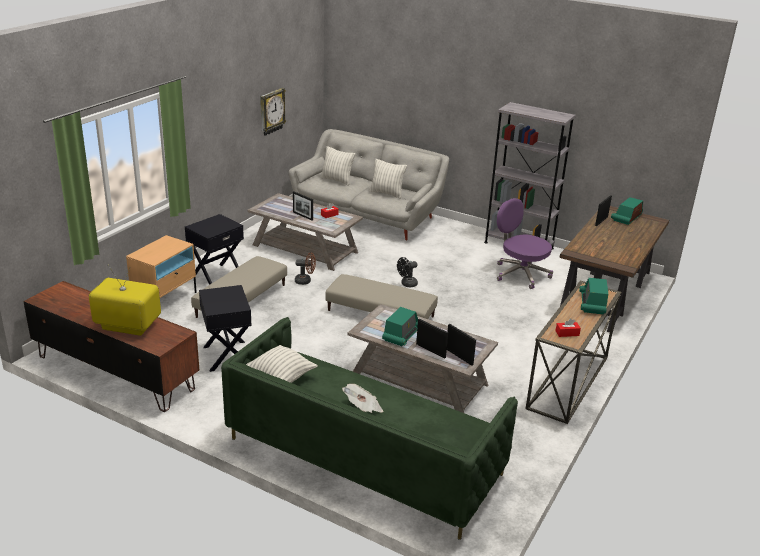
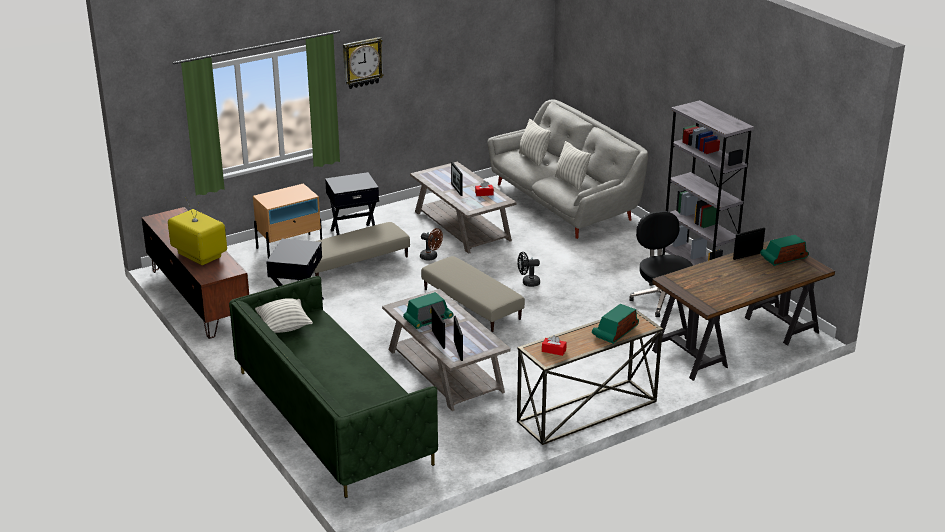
camera: 30 degrees right, 0 degrees up
wall clock [260,88,286,136] -> wall clock moved to [343,37,384,89]
newspaper [342,384,384,413] -> none
purple office chair [497,198,553,289] -> black office chair [629,211,693,317]

